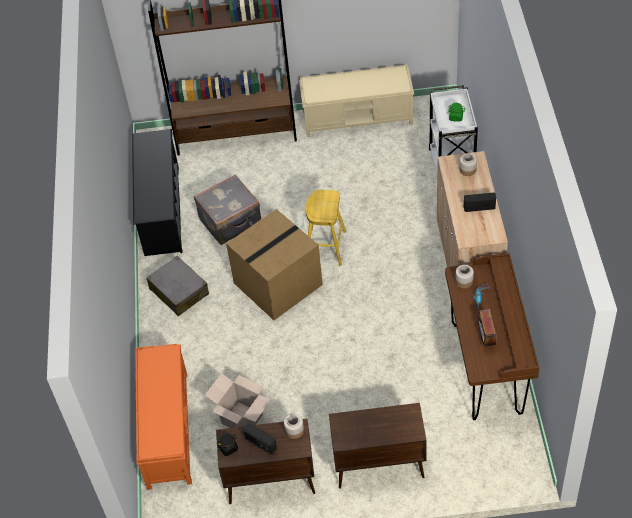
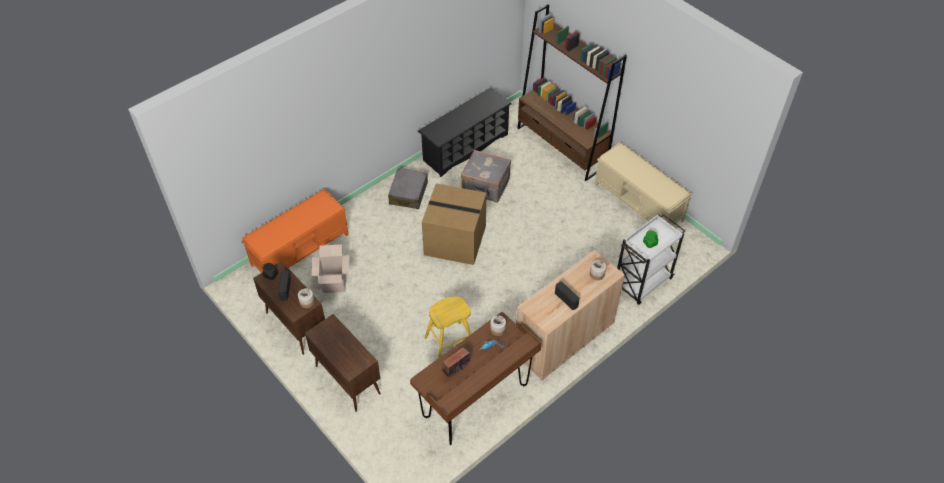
camera: 50 degrees right, 0 degrees up
yellow stool [305,190,347,266] -> yellow stool moved to [425,296,471,357]

